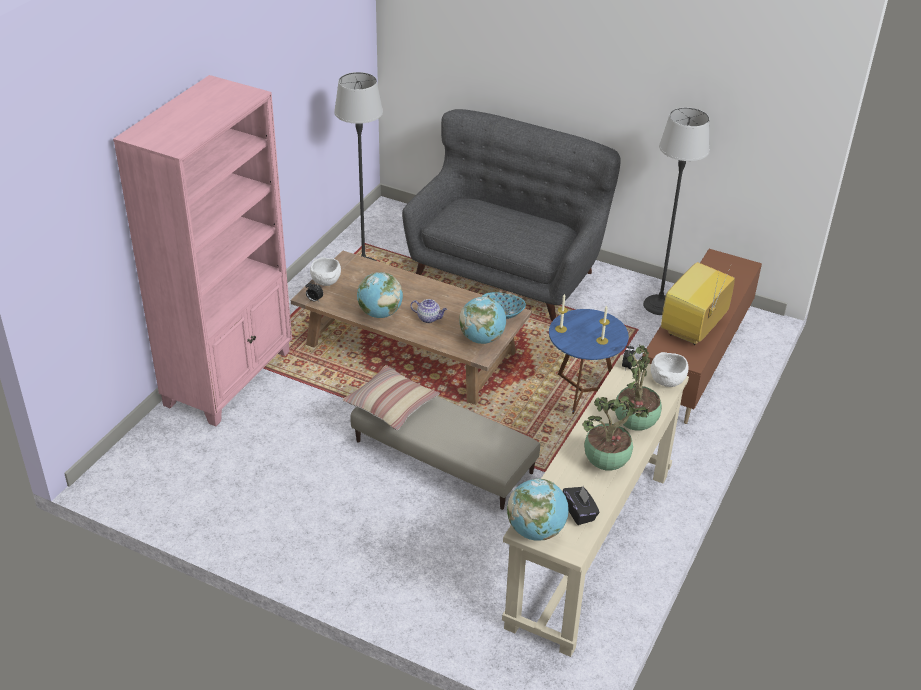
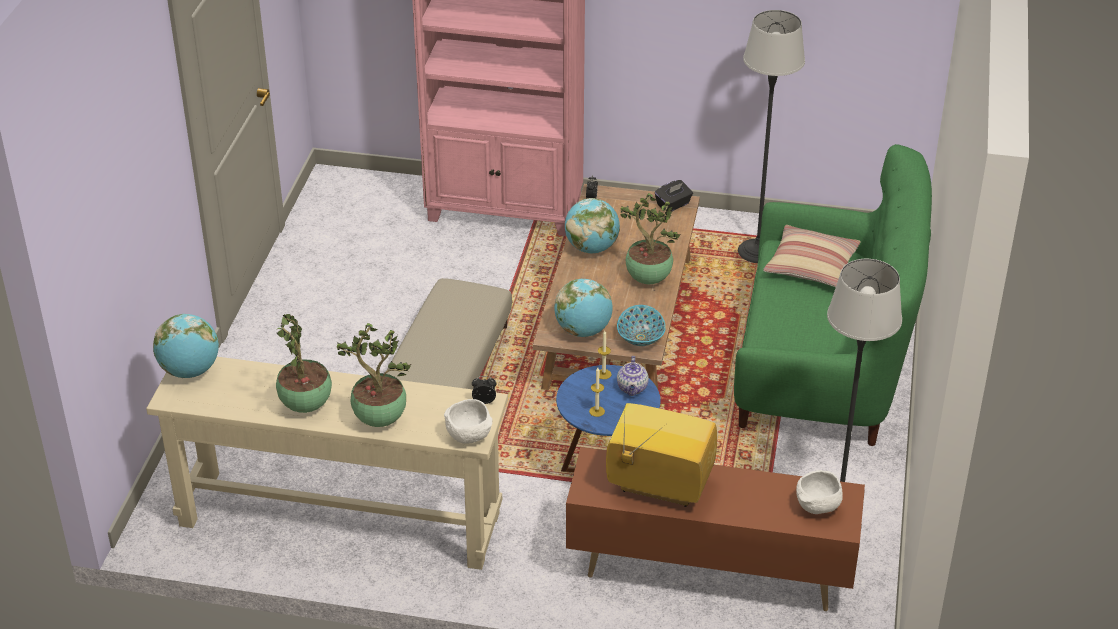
camera: 75 degrees right, 0 degrees up
white bowl [310,257,341,286] -> white bowl moved to [796,470,843,514]
pillow [342,365,440,430] -> pillow moved to [763,225,861,287]
grey sofa [402,109,621,321] -> green sofa [734,144,932,446]
teapot [410,299,447,323] -> teapot moved to [617,356,649,396]
black tissue box [563,486,600,525] -> black tissue box moved to [655,180,693,212]
none -> potted plant [620,193,681,284]

